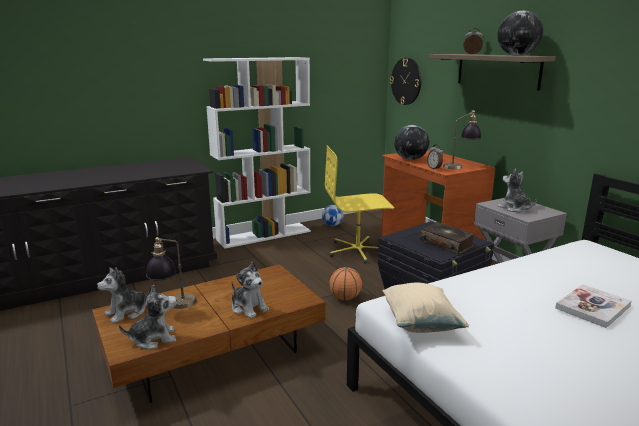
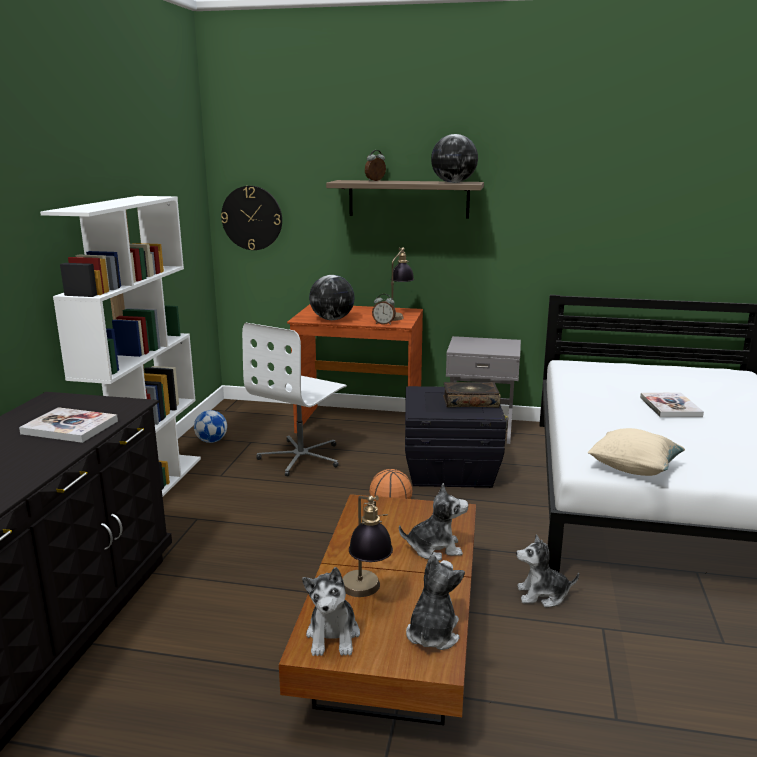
camera: 50 degrees left, 0 degrees up
yellow office chair [325,145,394,264] -> white office chair [242,323,347,476]
plush toy [498,169,538,212] -> plush toy moved to [516,535,579,607]
none -> book [19,407,118,443]

